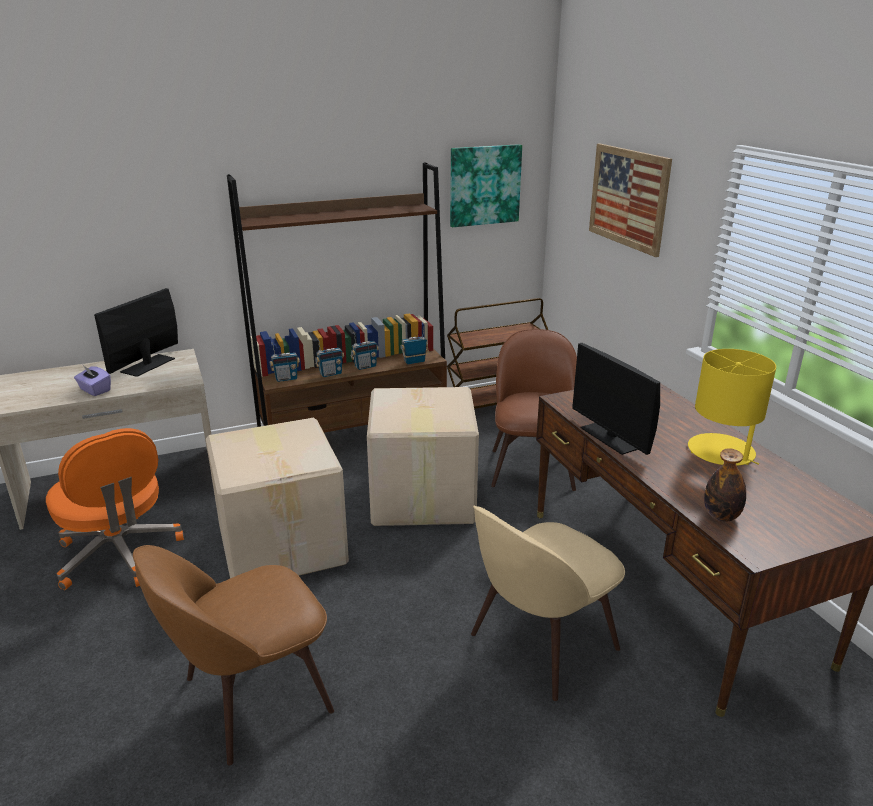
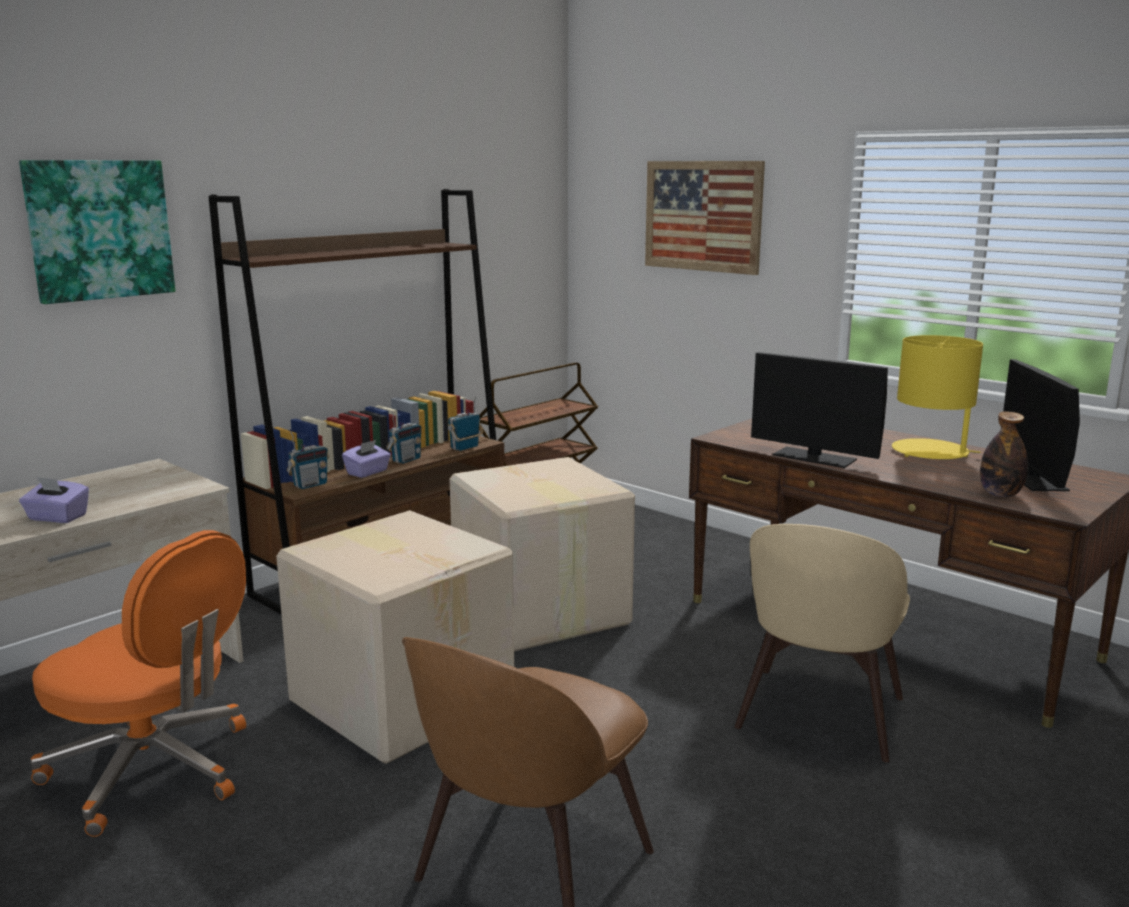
camera: 25 degrees left, 10 degrees down
monitor [94,288,178,377] -> monitor moved to [1003,359,1080,491]
radio [315,339,344,377] -> purple tissue box [342,440,391,478]
picture [450,144,522,227] -> picture moved to [19,160,175,304]
brown chair [491,329,577,491] -> none

